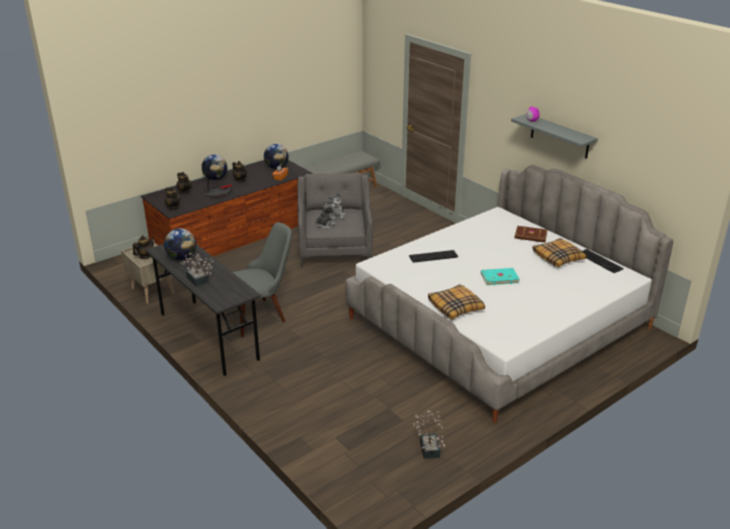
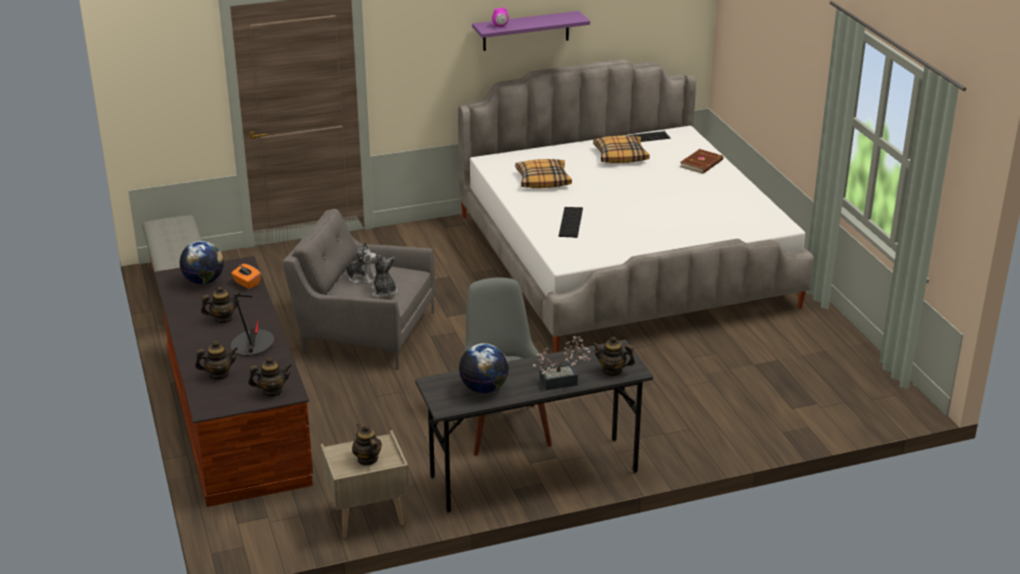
camera: 70 degrees left, 0 degrees up
globe [202,154,227,180] -> none
potted plant [413,411,445,459] -> none
pillow [428,284,485,319] -> pillow moved to [515,159,572,188]
turquoise book [481,268,520,285] -> none
grey shelf [511,114,598,159] -> purple shelf [472,11,590,51]
brown book [515,226,548,242] -> brown book moved to [680,149,723,174]
none -> teapot [592,337,635,377]

